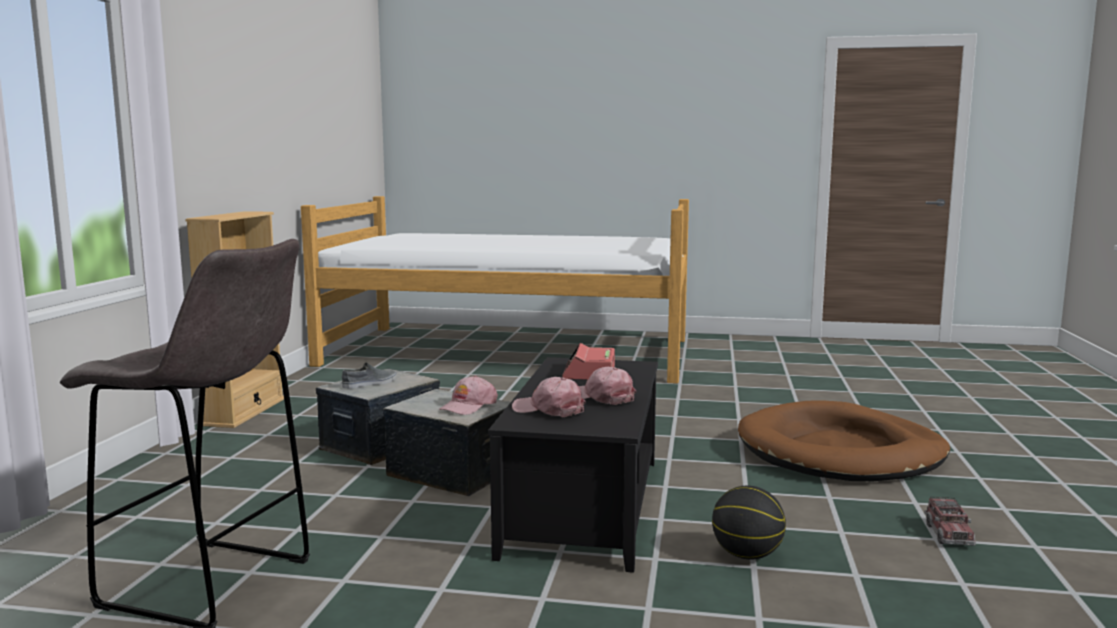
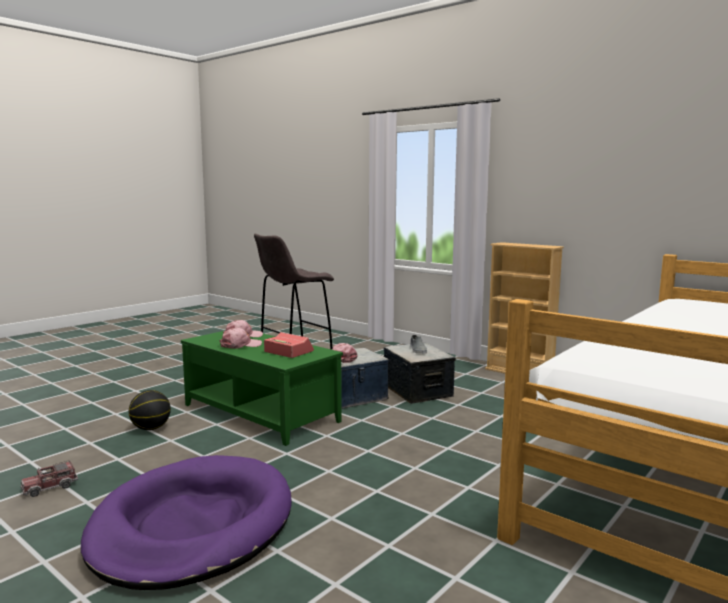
camera: 120 degrees right, 0 degrees up
black coffee table [488,357,658,573] -> green coffee table [181,331,343,446]
brown dog bed [738,400,950,481] -> purple dog bed [81,455,292,590]
toy truck [924,497,976,546] -> toy truck turned 75 degrees counterclockwise [21,461,78,497]

